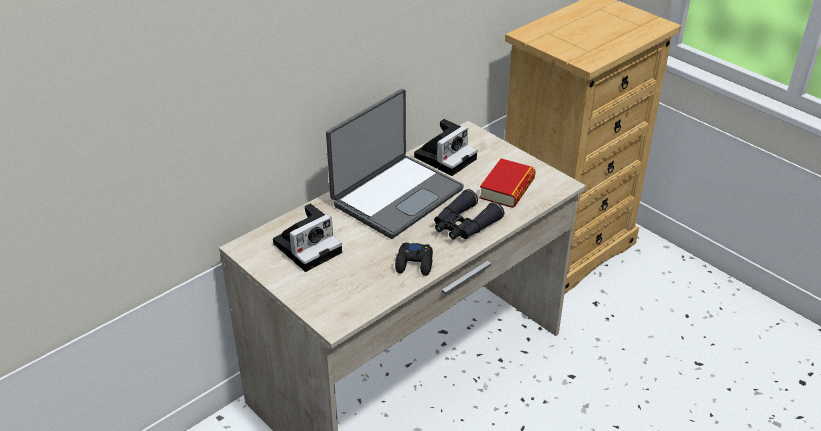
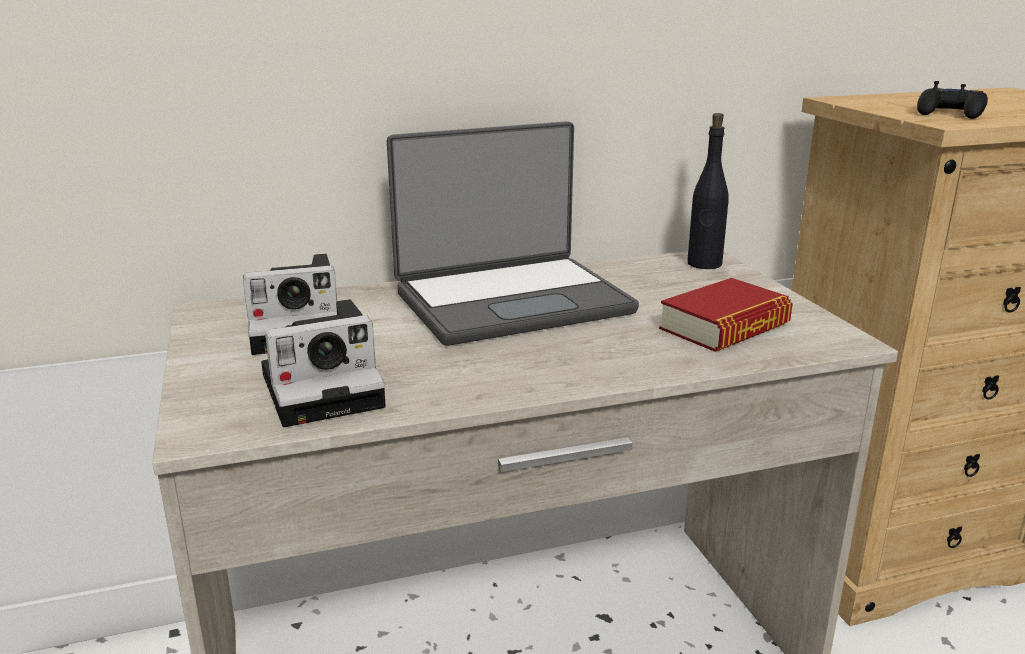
camera: 25 degrees right, 15 degrees down
black game controller [395,242,433,276] -> black game controller moved to [917,81,988,119]
camera [414,119,477,176] -> camera moved to [261,299,386,427]
black binoculars [434,189,504,239] -> none
none -> black bottle [687,113,729,269]

